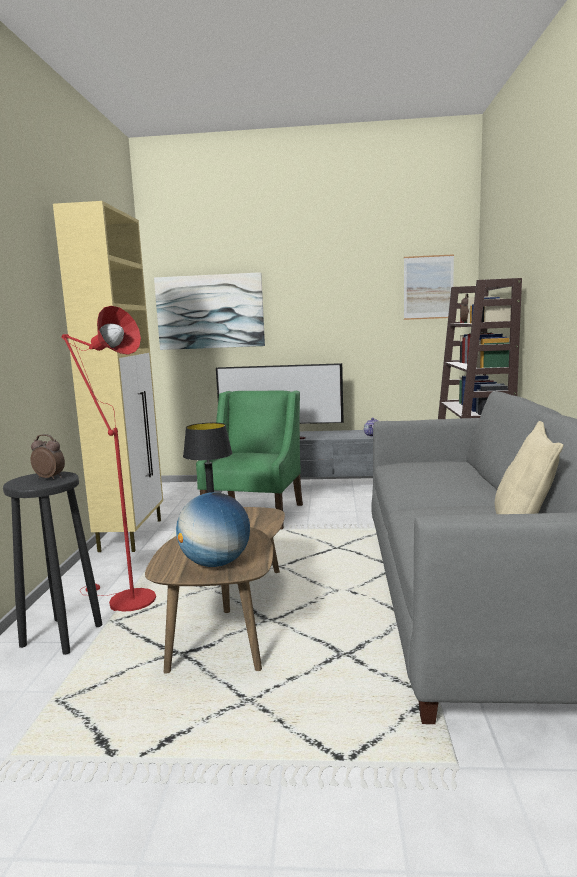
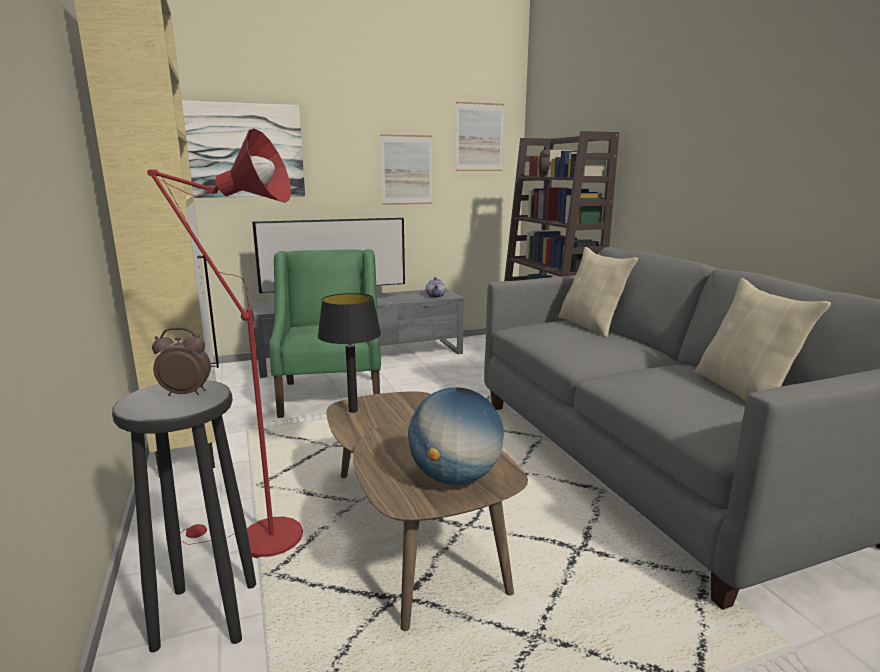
camera: 25 degrees left, 5 degrees up
none -> picture [381,134,433,205]
none -> beige pillow [558,247,638,337]

